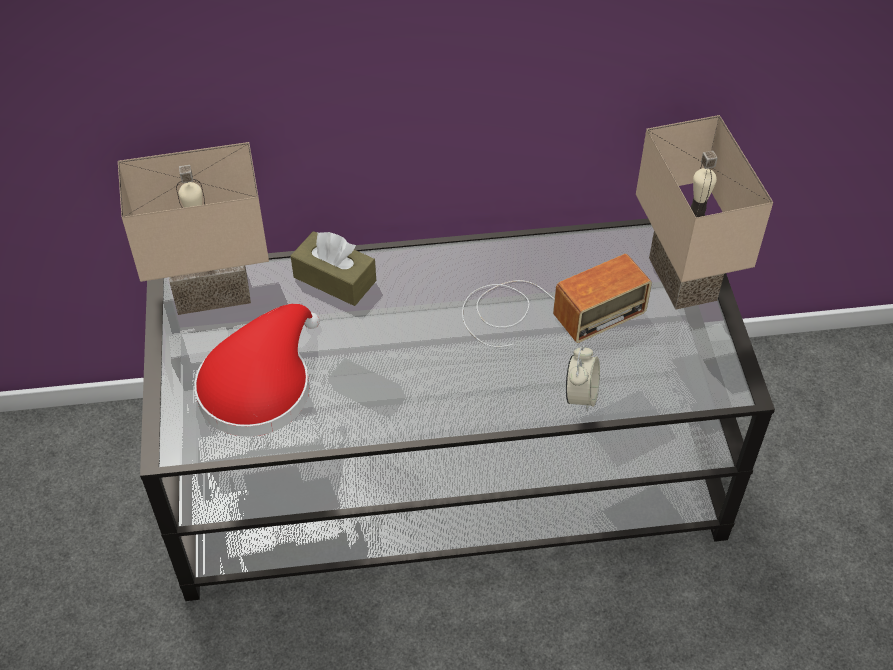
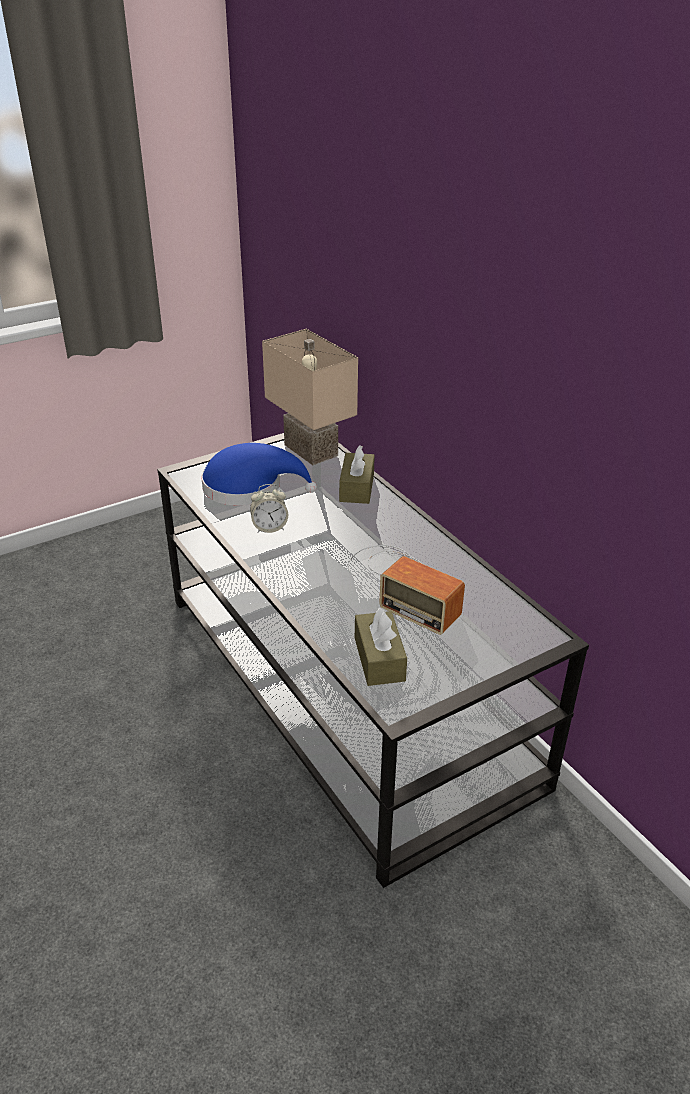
camera: 65 degrees right, 15 degrees down
red hat [194,304,320,437] -> blue hat [201,443,317,505]
alarm clock [566,345,600,412] -> alarm clock moved to [250,484,288,533]
beige table lamp [636,115,773,310] -> none
none -> brown tissue box [355,607,407,686]

